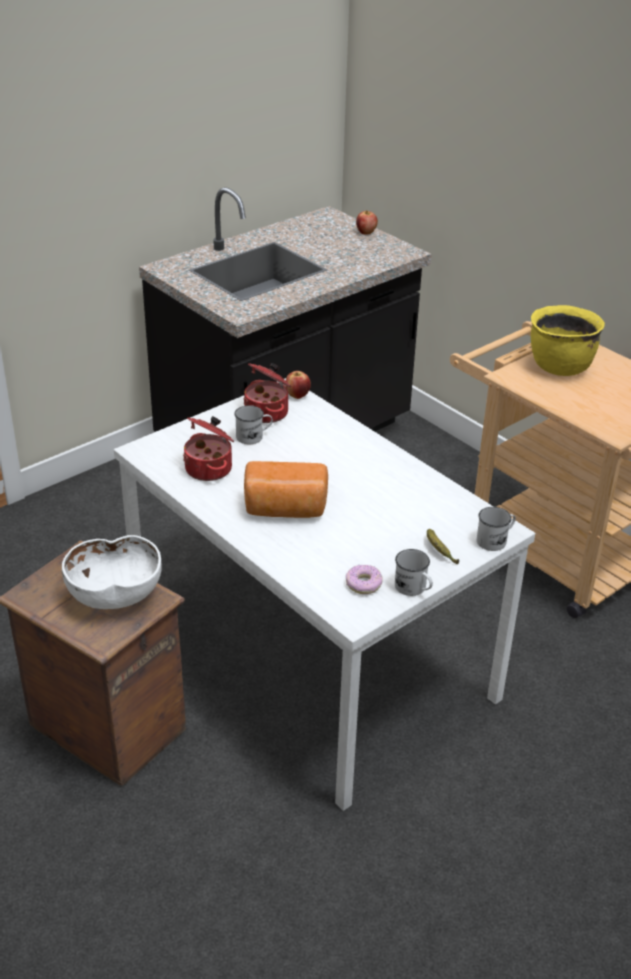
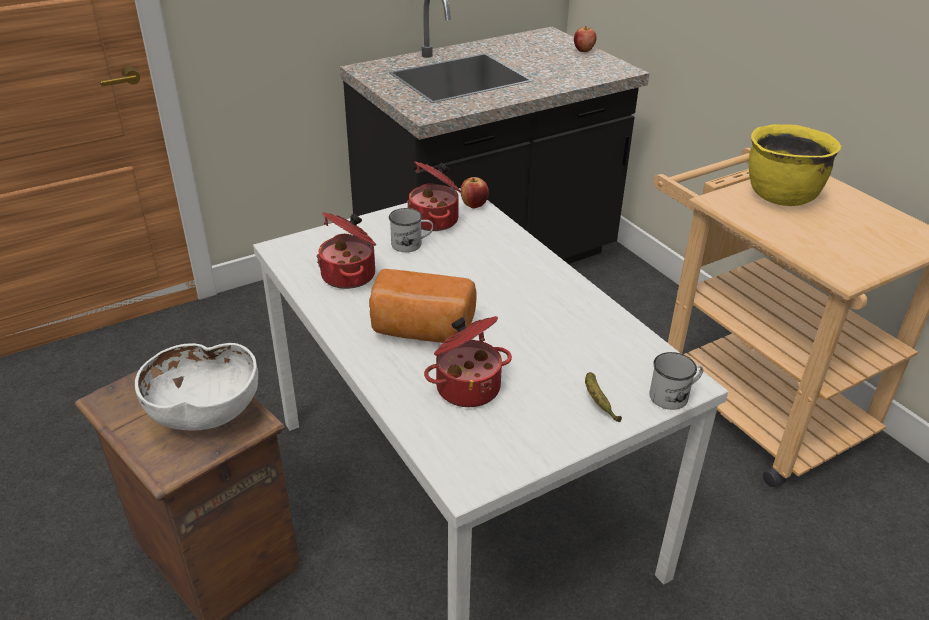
camera: 10 degrees right, 0 degrees up
donut [346,565,383,594] -> none
white mug [395,549,433,596] -> none
none -> cooking pot [424,316,512,407]

